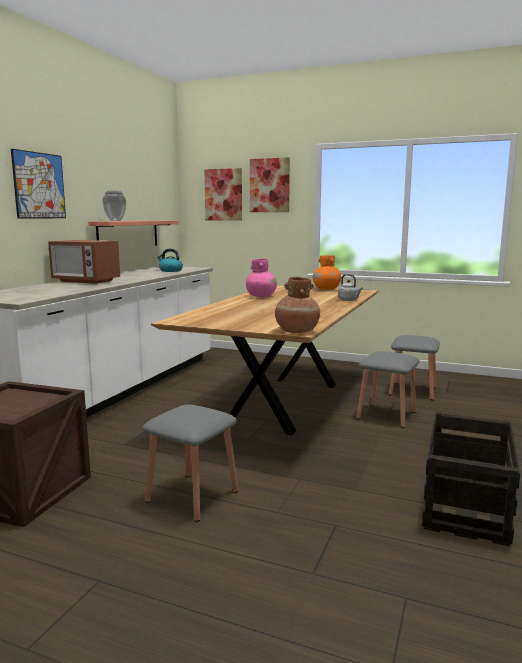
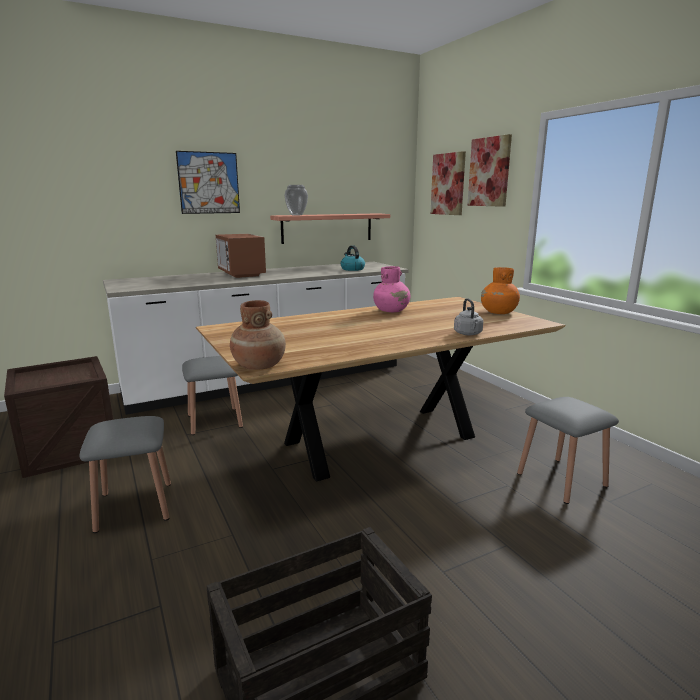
camera: 40 degrees right, 5 degrees up
grey stool [356,351,419,428] -> grey stool moved to [182,356,243,435]

